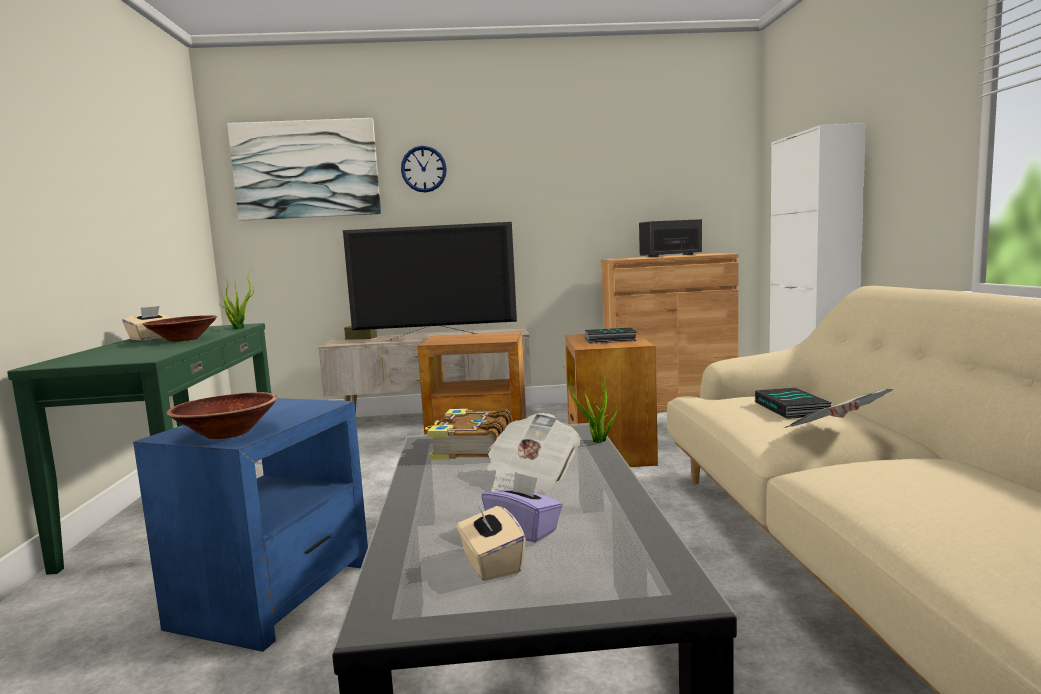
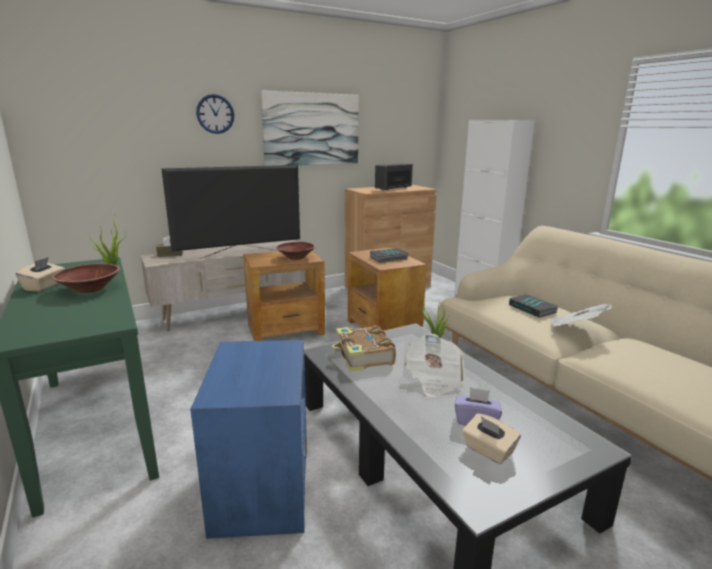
camera: 25 degrees left, 10 degrees up
brown bowl [166,392,277,439] -> brown bowl moved to [276,242,315,260]
picture [227,118,381,221] -> picture moved to [261,90,359,166]

